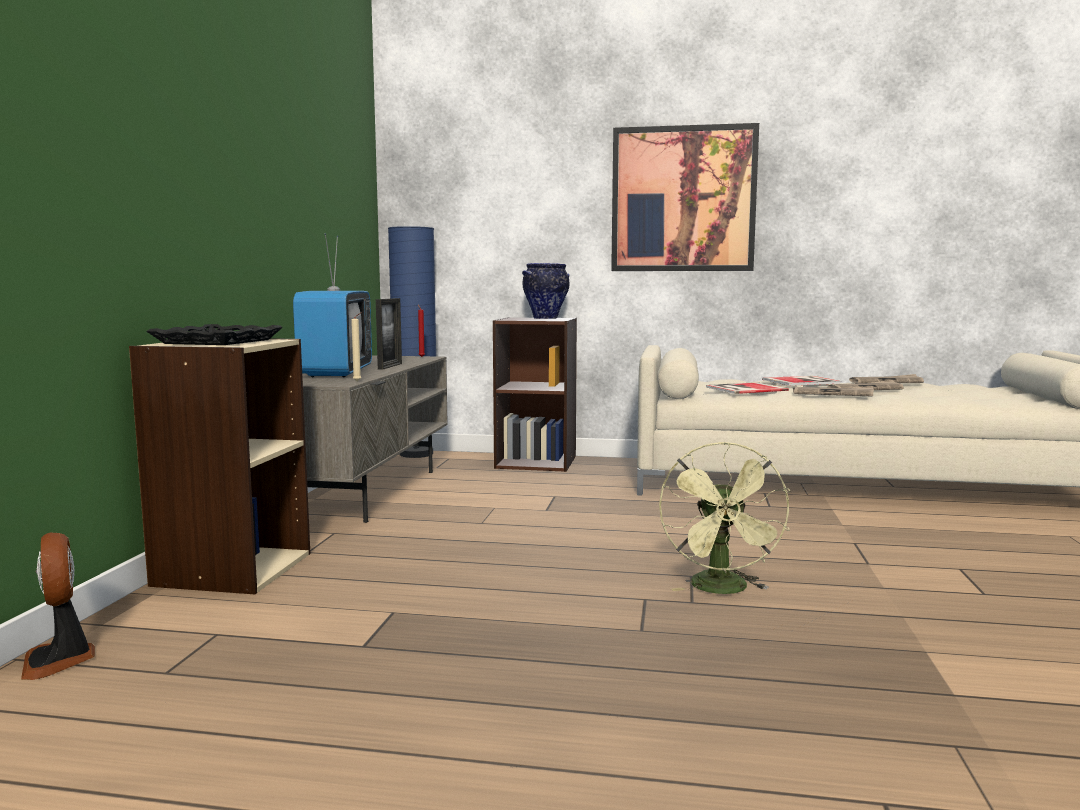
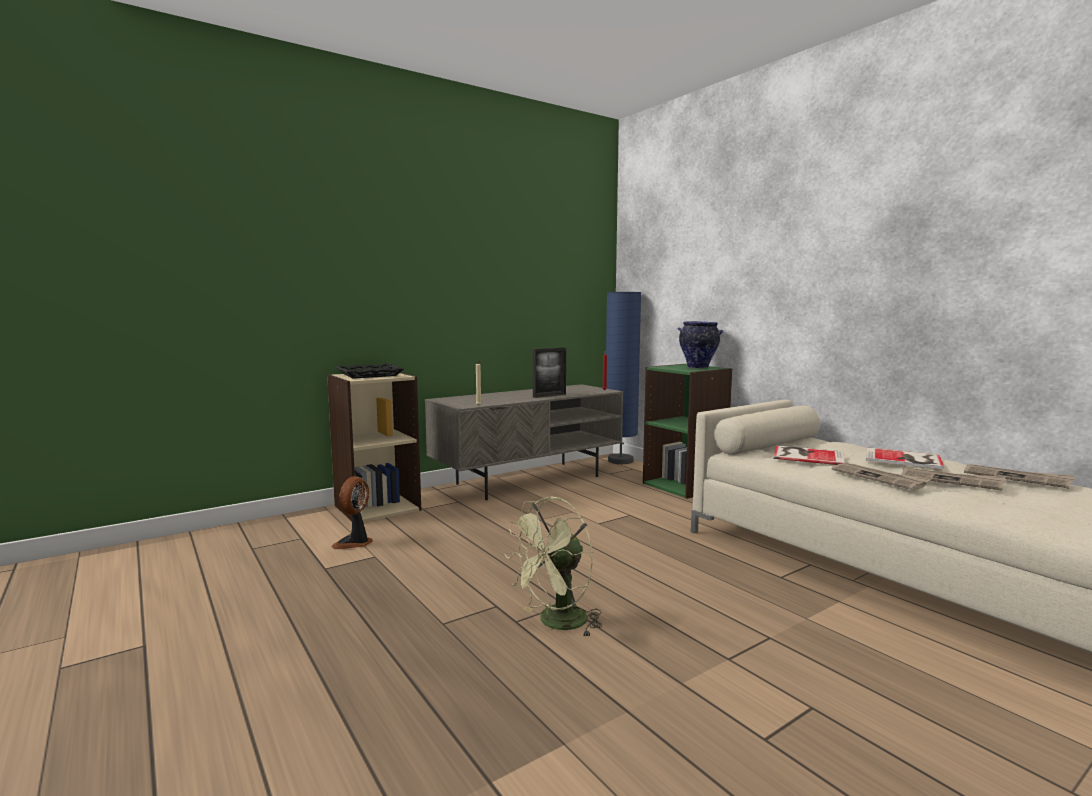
camera: 45 degrees right, 0 degrees up
fan [21,533,95,680] -> fan moved to [331,476,373,549]
television [293,233,372,377] -> none
brown bookcase [493,317,577,472] -> green bookcase [643,364,732,499]
picture [611,123,759,271] -> none

